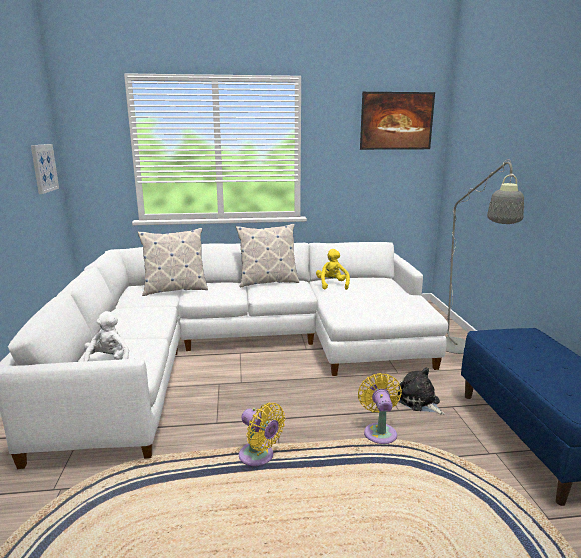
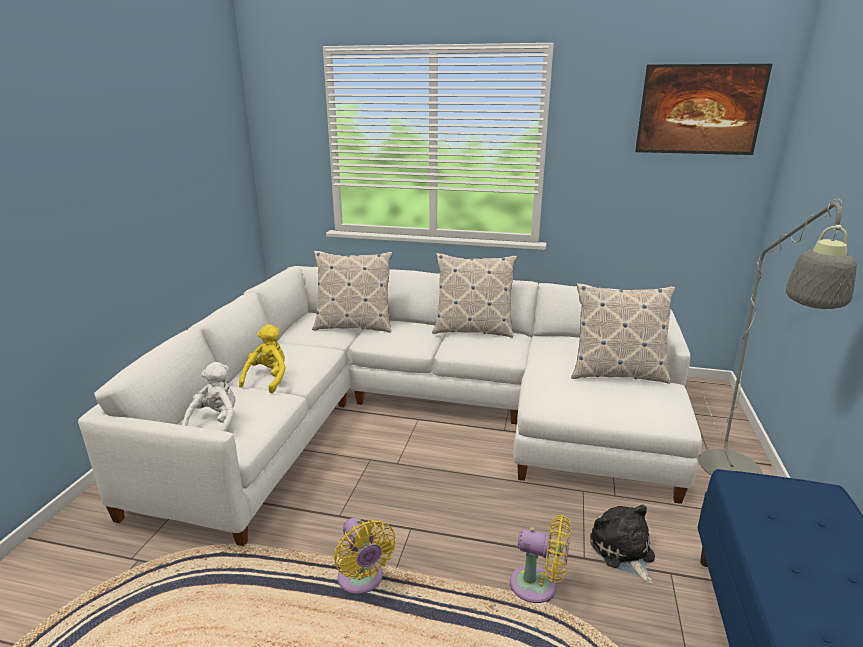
camera: 20 degrees right, 5 degrees up
picture [31,144,59,194] -> none
yellow plush toy [316,249,350,290] -> yellow plush toy moved to [239,324,286,393]
yellow fan [358,373,402,444] -> yellow fan turned 90 degrees clockwise [510,515,571,603]
none -> pillow [571,283,675,384]

